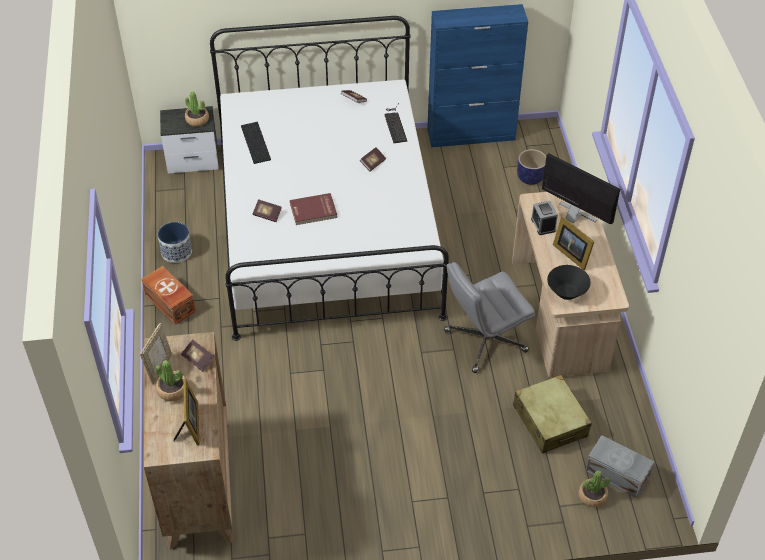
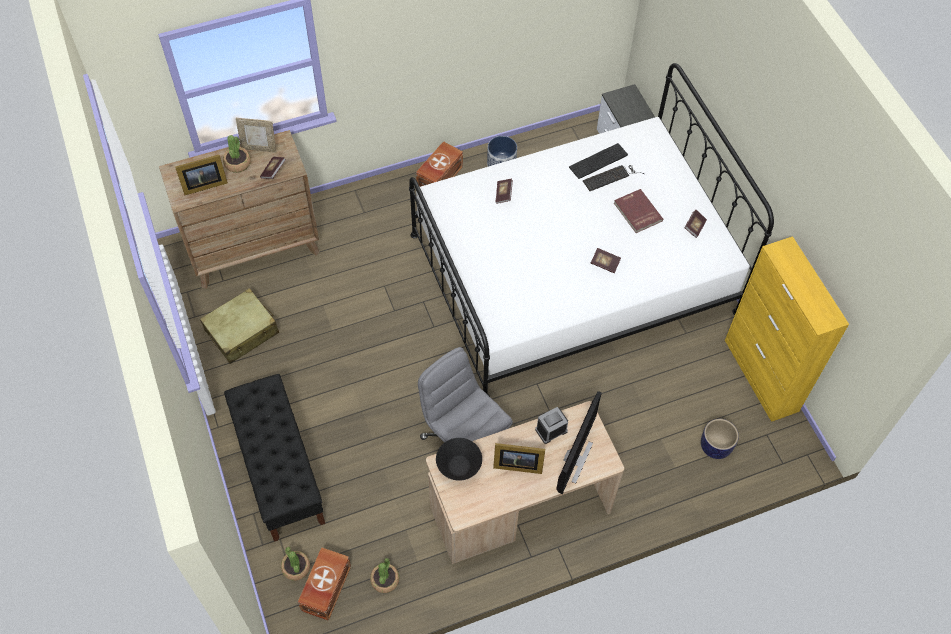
camera: 75 degrees right, 10 degrees up
potted plant [185,92,209,126] -> potted plant moved to [370,558,399,593]
red book [290,193,337,225] -> red book moved to [614,189,663,233]
keyboard [384,103,407,143] -> keyboard moved to [583,165,644,191]
blue cabinet [427,4,528,147] -> yellow cabinet [725,236,849,422]
beige suitcase [513,375,592,454] -> beige suitcase moved to [200,288,279,364]
picture frame [553,216,594,270] -> picture frame turned 120 degrees counterclockwise [493,443,545,474]
grey storage box [585,435,654,498] -> brown storage box [298,547,351,621]
none -> black bench [224,374,325,542]

